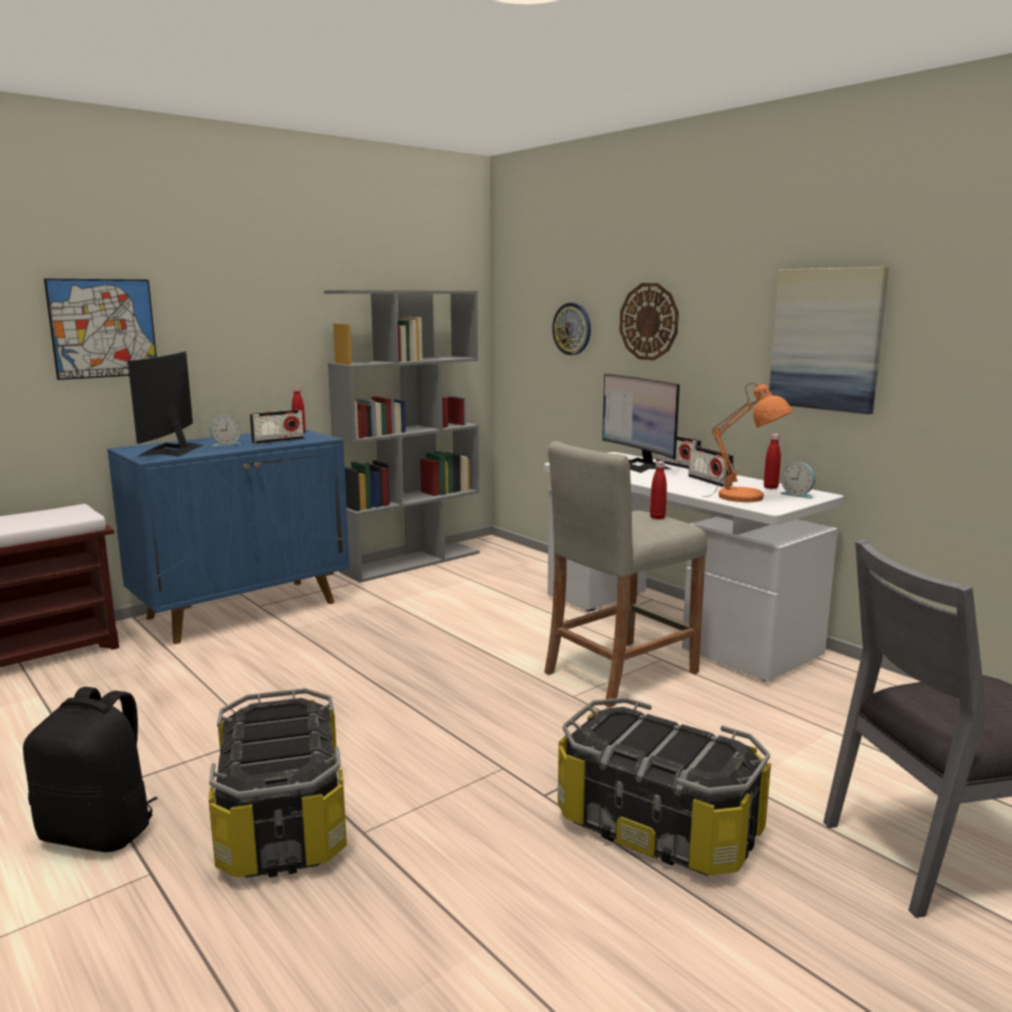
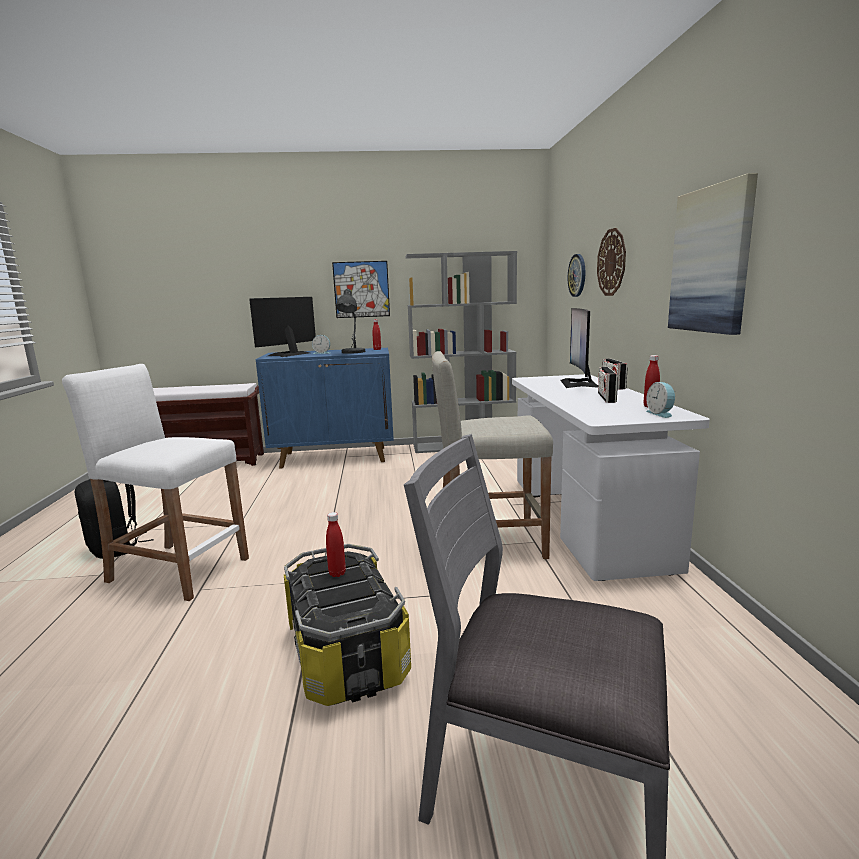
camera: 35 degrees right, 0 degrees up
picture [44,278,157,380] -> picture moved to [332,261,390,318]
storage box [208,688,347,878] -> white stool [62,364,249,601]
radio [250,410,304,444] -> grey table lamp [336,289,366,354]
red bottle [650,461,667,519] -> red bottle moved to [326,512,346,577]
orange table lamp [703,384,793,502] -> none

